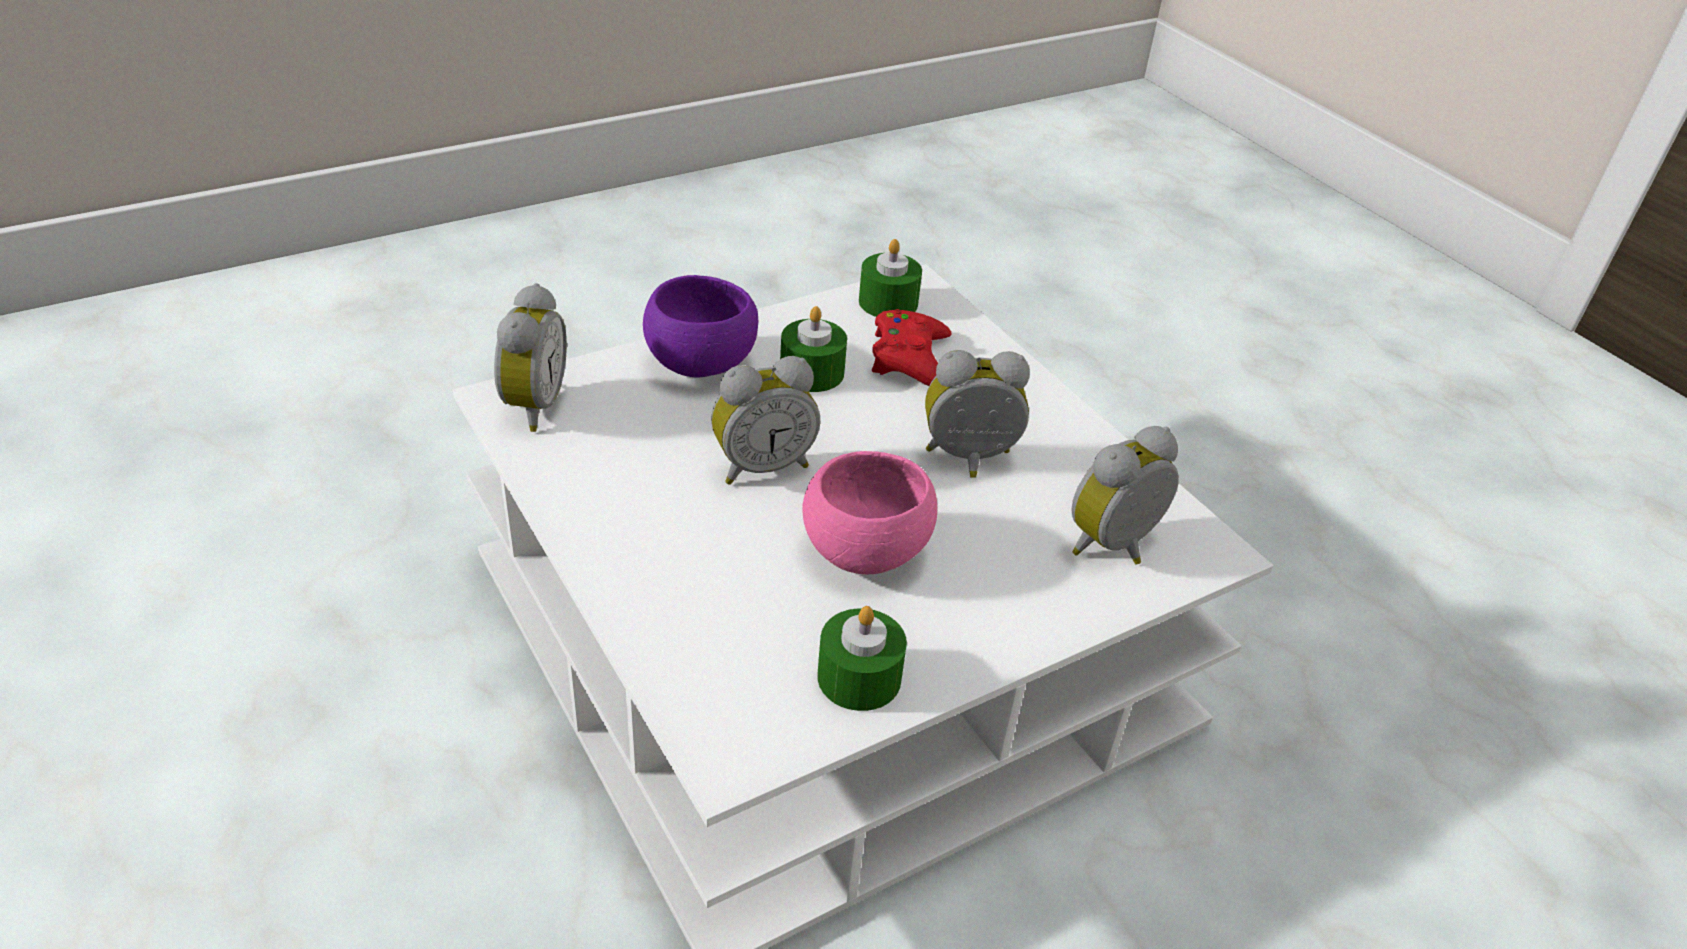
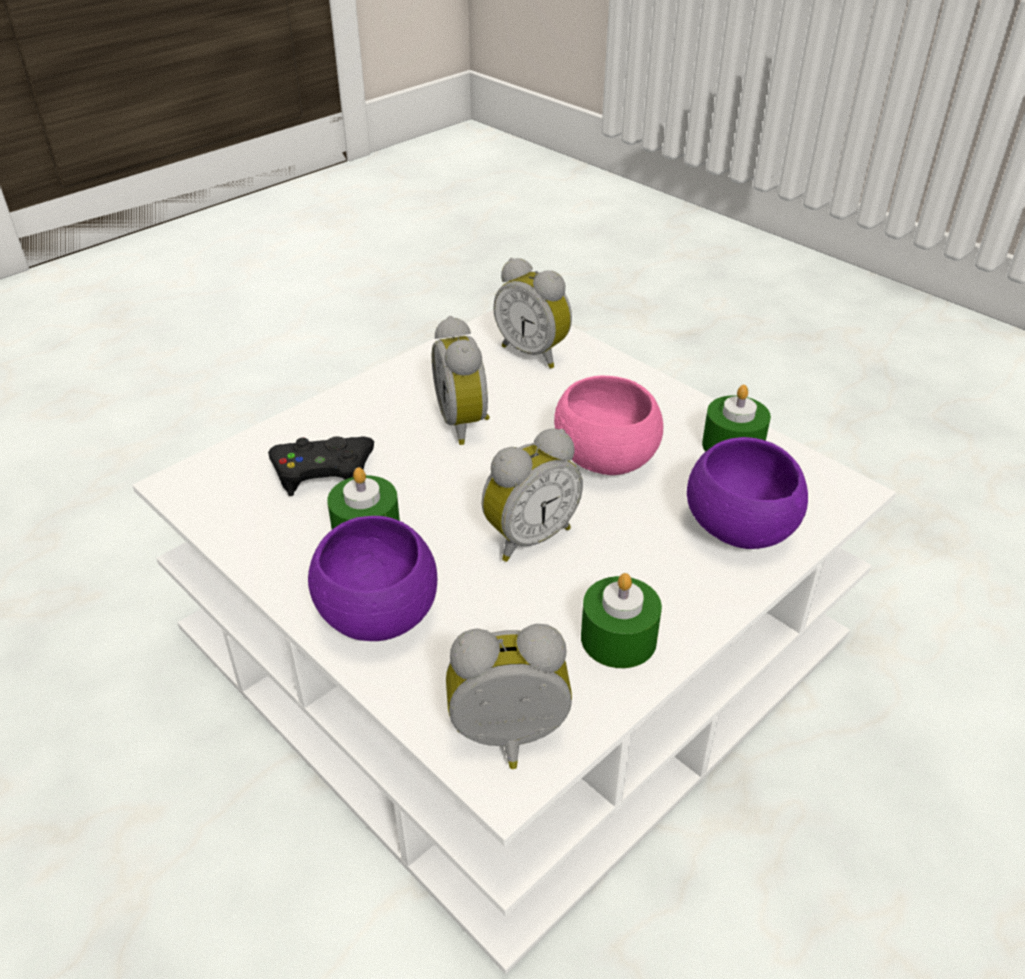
camera: 100 degrees left, 0 degrees up
alarm clock [711,356,820,485] -> alarm clock turned 90 degrees clockwise [482,428,583,562]
green candle [859,239,922,317] -> green candle moved to [581,573,662,668]
red game controller [872,309,952,386] -> black game controller [268,436,374,496]
none -> purple bowl [687,437,808,549]

